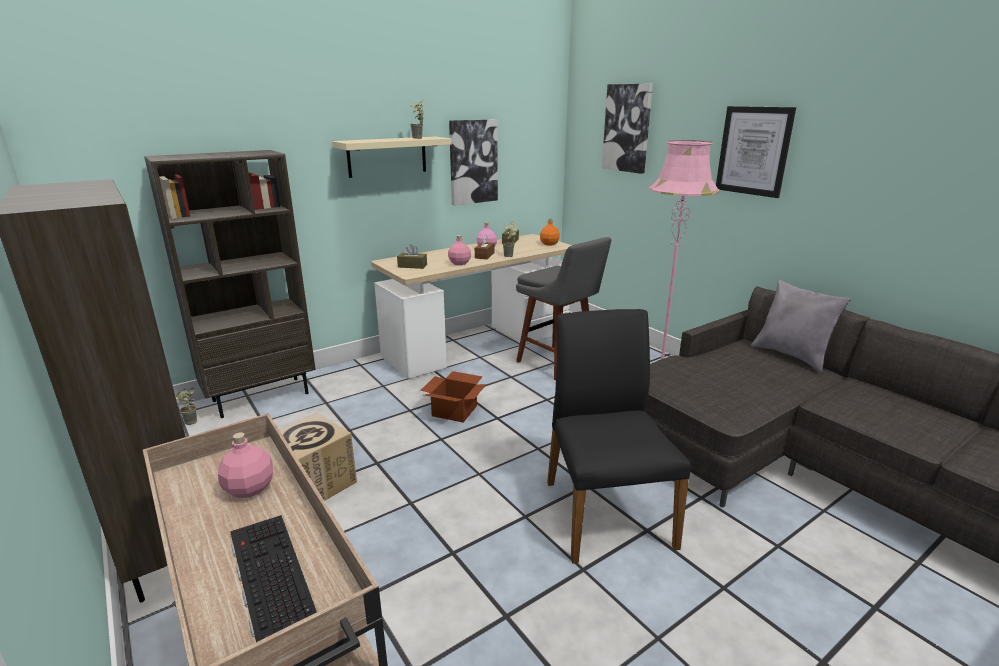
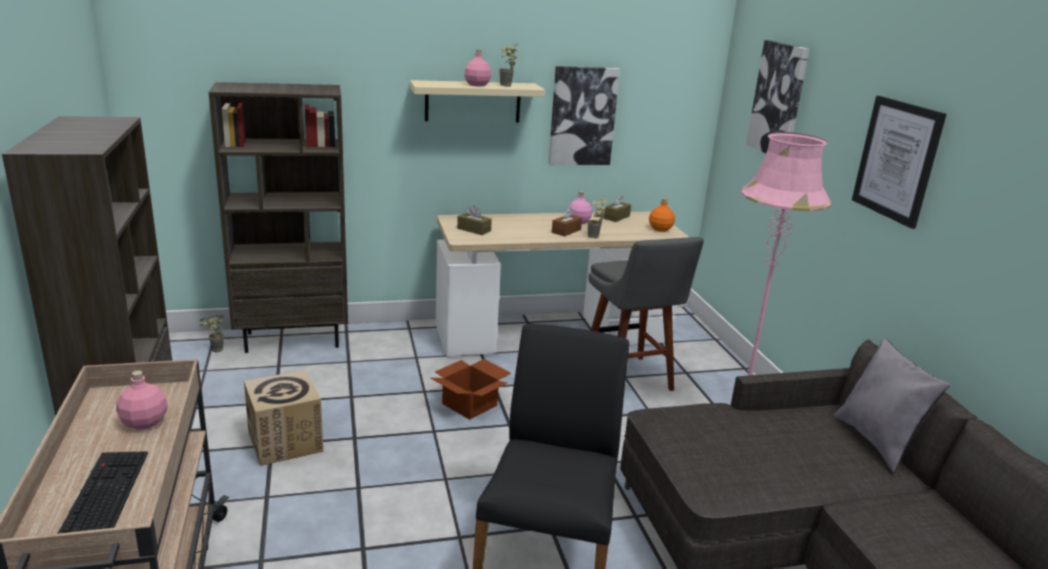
camera: 20 degrees right, 0 degrees up
pink bottle [448,235,471,265] -> pink bottle moved to [464,49,491,87]

